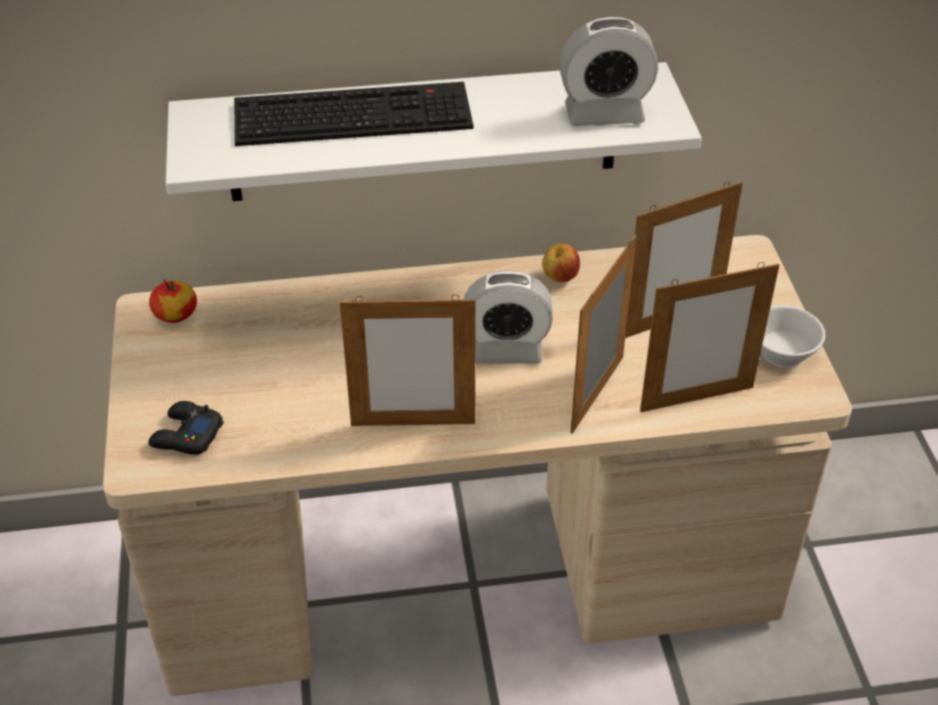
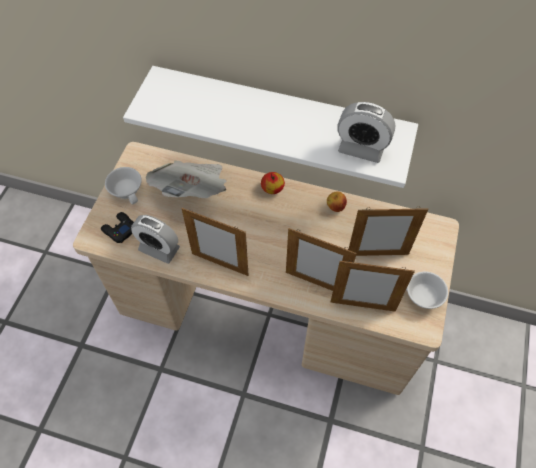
camera: 25 degrees right, 15 degrees up
apple [149,279,197,323] -> apple moved to [261,172,285,194]
keyboard [234,82,473,146] -> none
alarm clock [464,271,553,363] -> alarm clock moved to [131,215,180,264]
picture frame [570,235,637,434] -> picture frame turned 120 degrees counterclockwise [286,228,357,291]
none -> white cup [105,167,142,204]
none -> newspaper [146,160,227,198]

